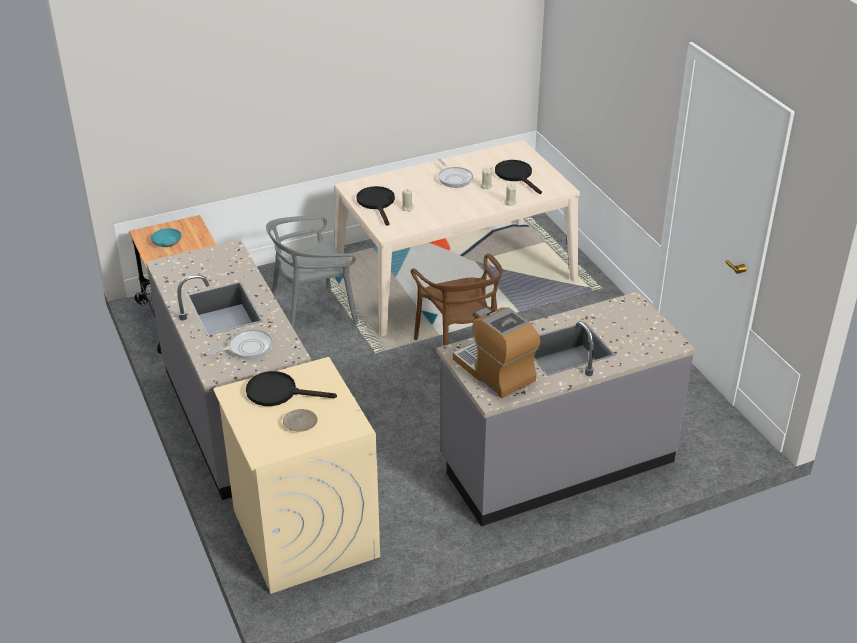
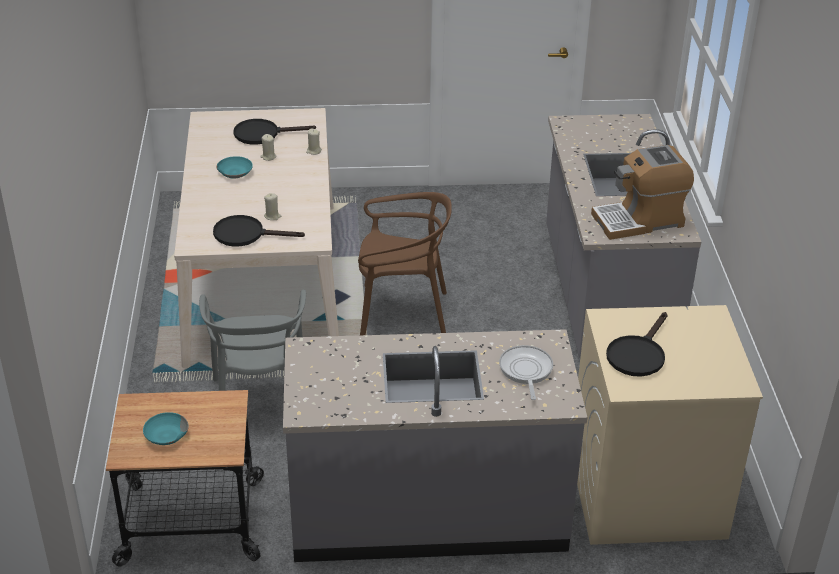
camera: 70 degrees left, 0 degrees up
beige plate [283,409,318,432] -> none
frying pan [438,158,473,188] -> turquoise bowl [217,156,253,178]

